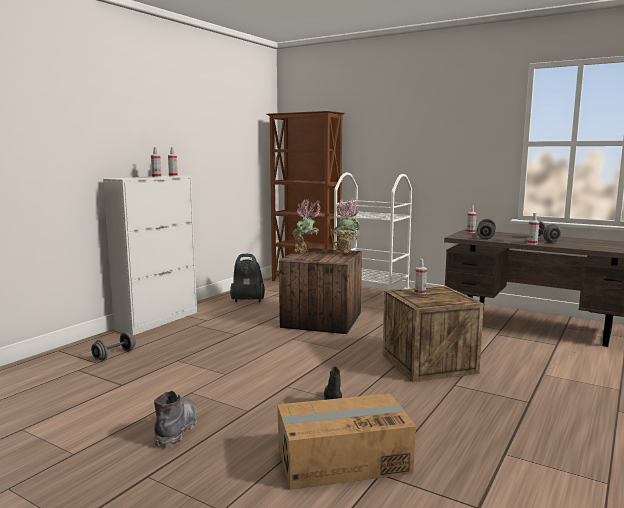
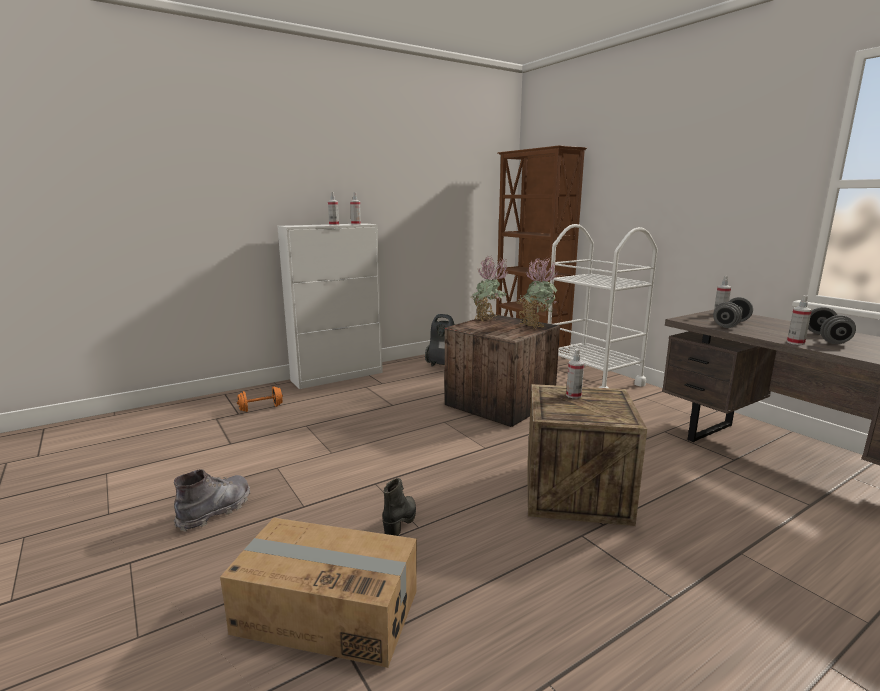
camera: 25 degrees right, 5 degrees up
grey dumbbell [91,332,136,360] -> orange dumbbell [237,386,283,412]

